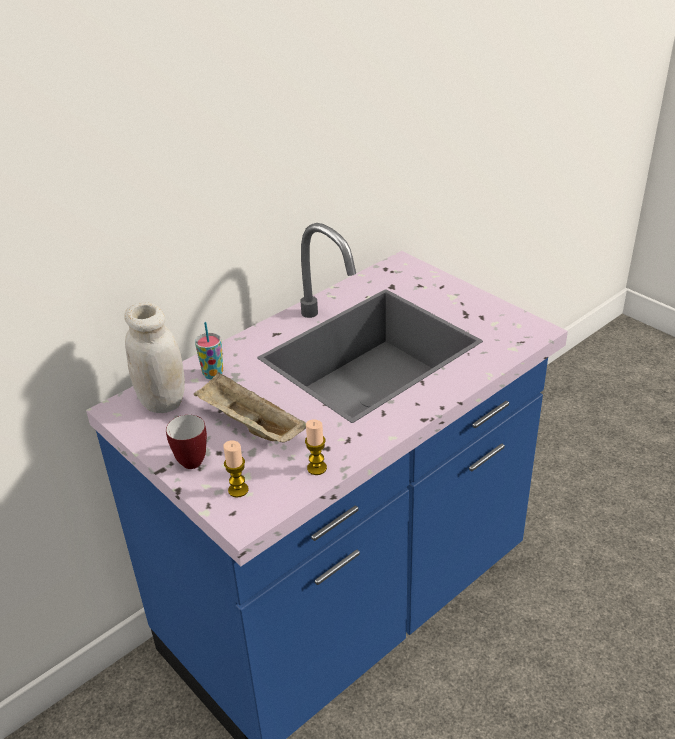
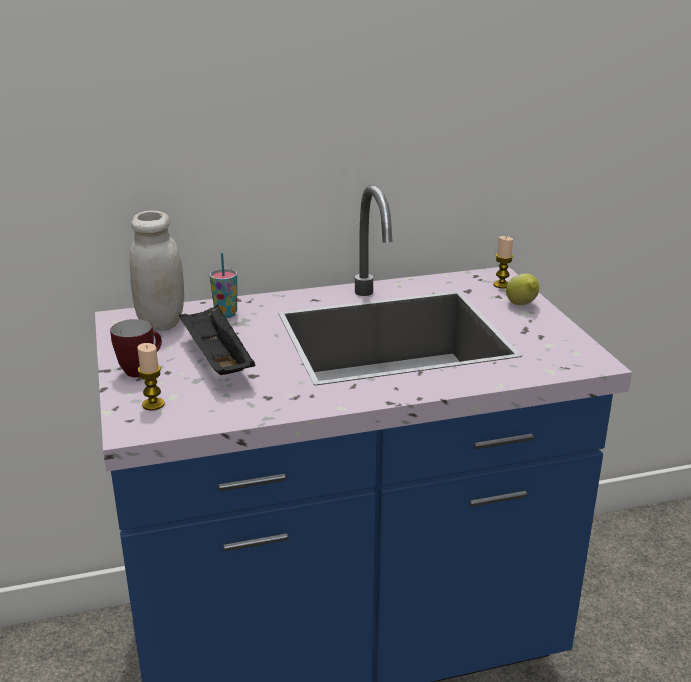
camera: 25 degrees right, 10 degrees down
beige tray [194,372,306,443] -> black tray [179,304,255,375]
candle [305,419,327,475] -> candle moved to [493,236,513,288]
none -> lemon [506,274,539,305]

